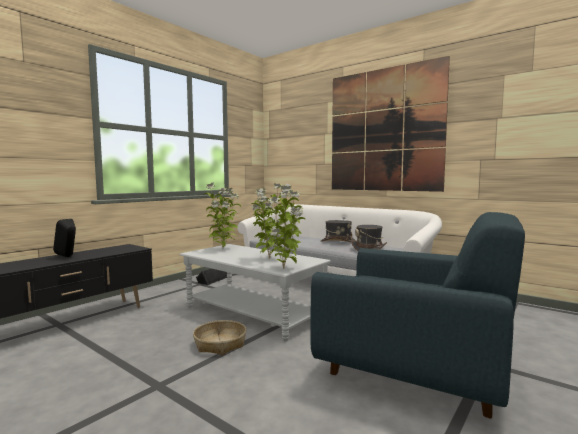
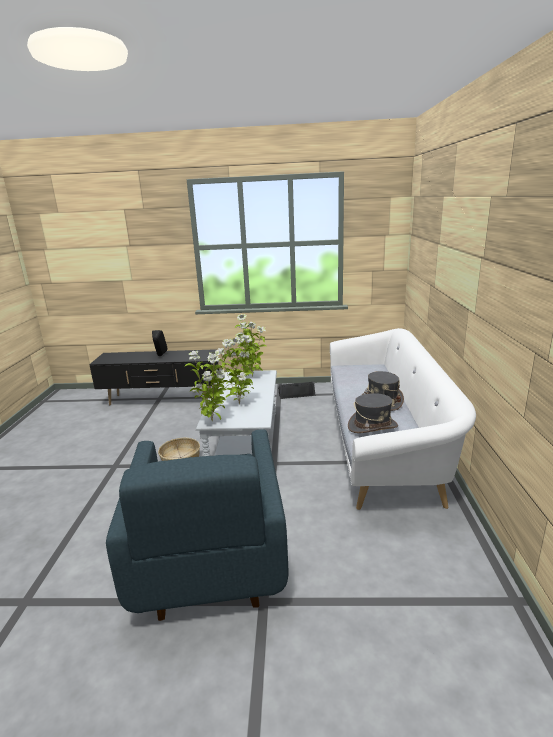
camera: 55 degrees right, 15 degrees up
picture [332,56,450,192] -> none

